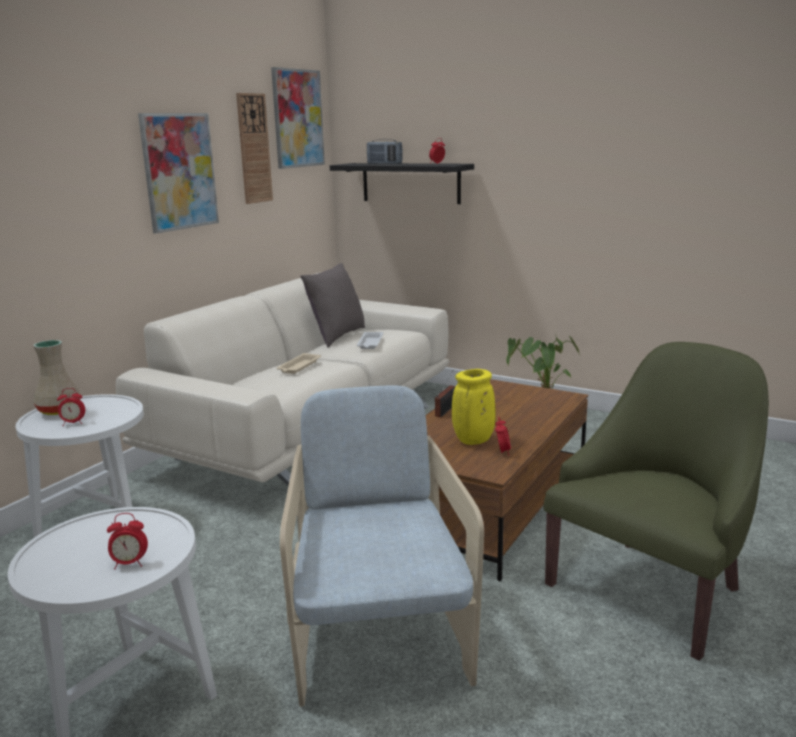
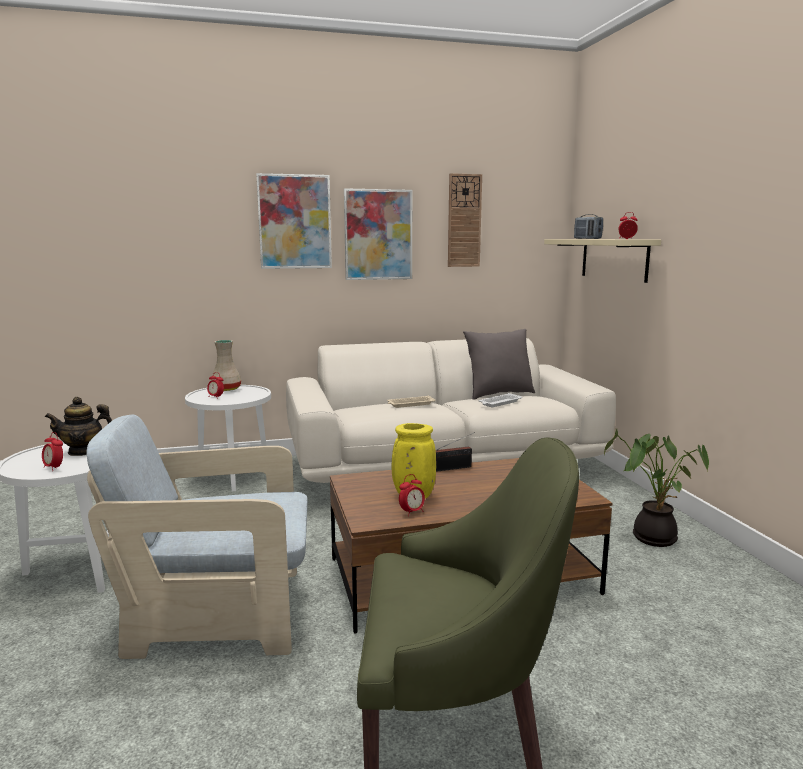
camera: 45 degrees right, 5 degrees down
picture [271,67,325,169] -> picture moved to [256,173,332,269]
beige armchair [280,385,484,707] -> beige armchair turned 135 degrees counterclockwise [87,414,308,659]
black shelf [330,163,474,204] -> beige shelf [544,239,661,283]
none -> teapot [45,397,112,456]

